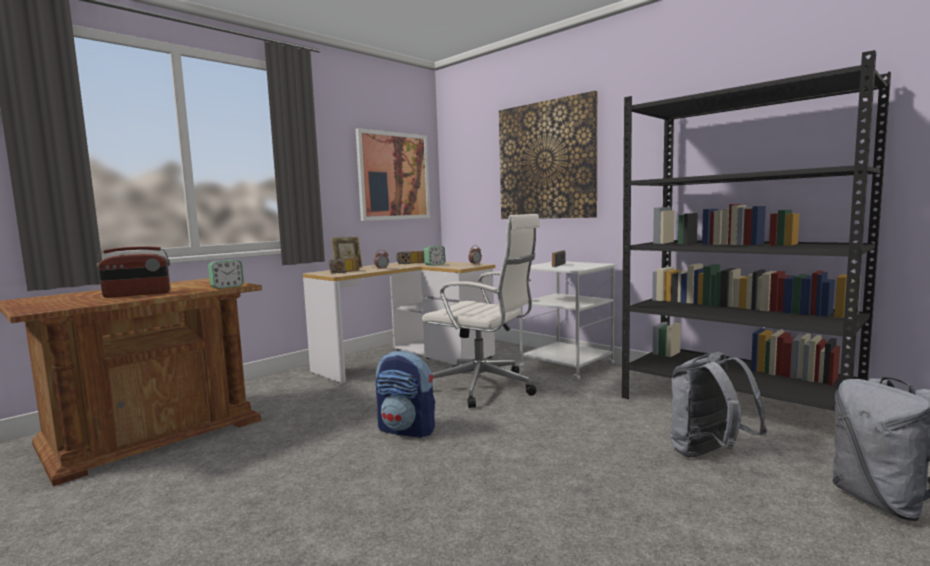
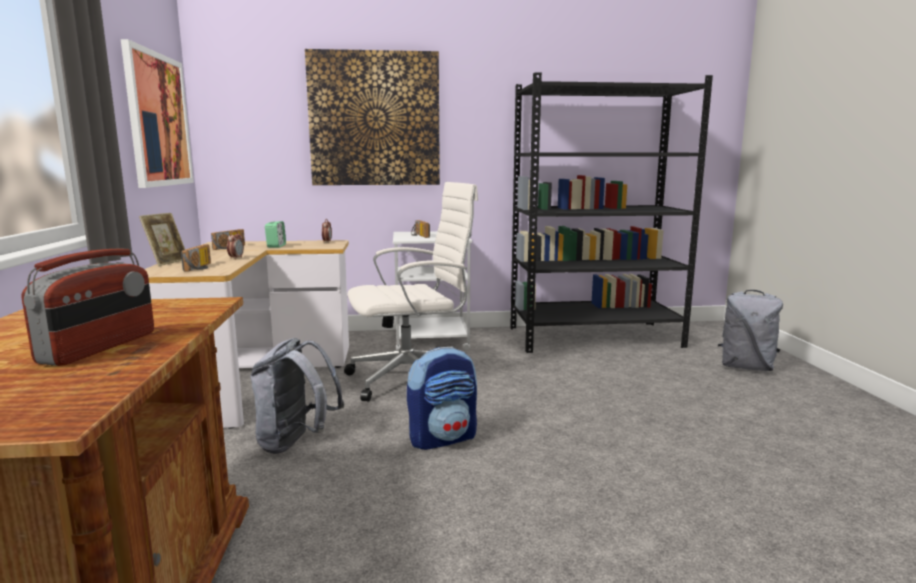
camera: 50 degrees left, 5 degrees up
alarm clock [208,260,244,289] -> none
grey backpack [670,352,767,457] -> grey backpack moved to [250,338,345,454]

